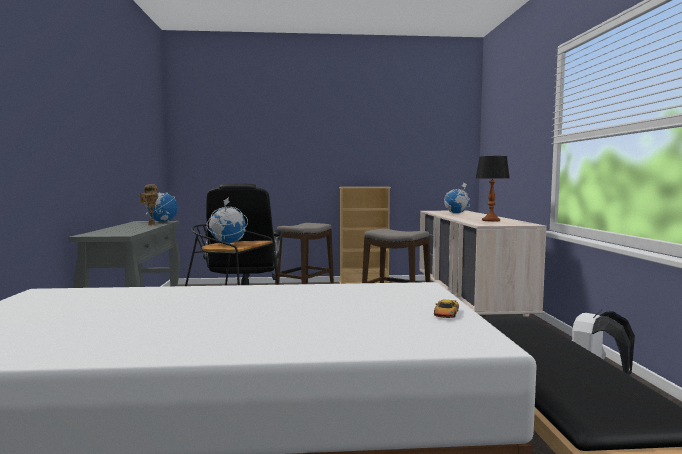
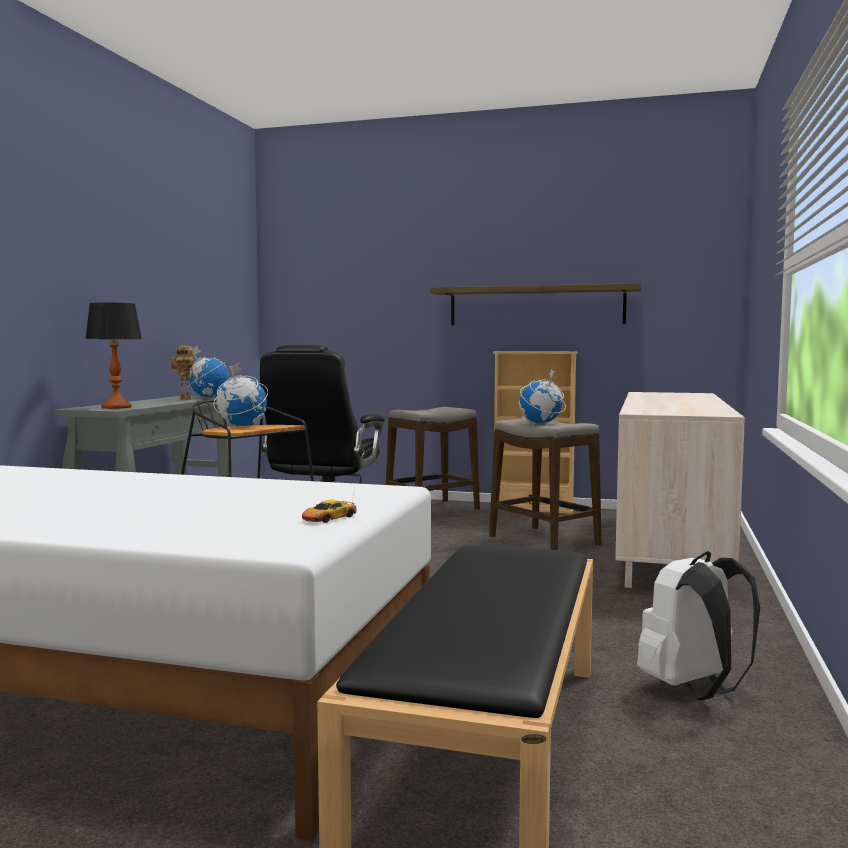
camera: 20 degrees right, 0 degrees up
globe [444,182,470,213] -> globe moved to [519,367,566,423]
table lamp [476,156,510,221] -> table lamp moved to [85,302,142,409]
none -> shelf [430,283,642,325]

